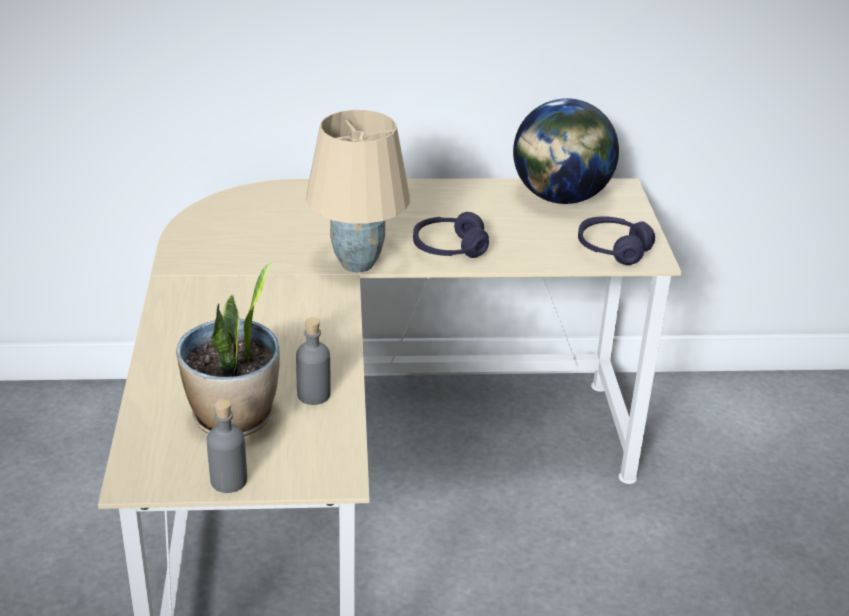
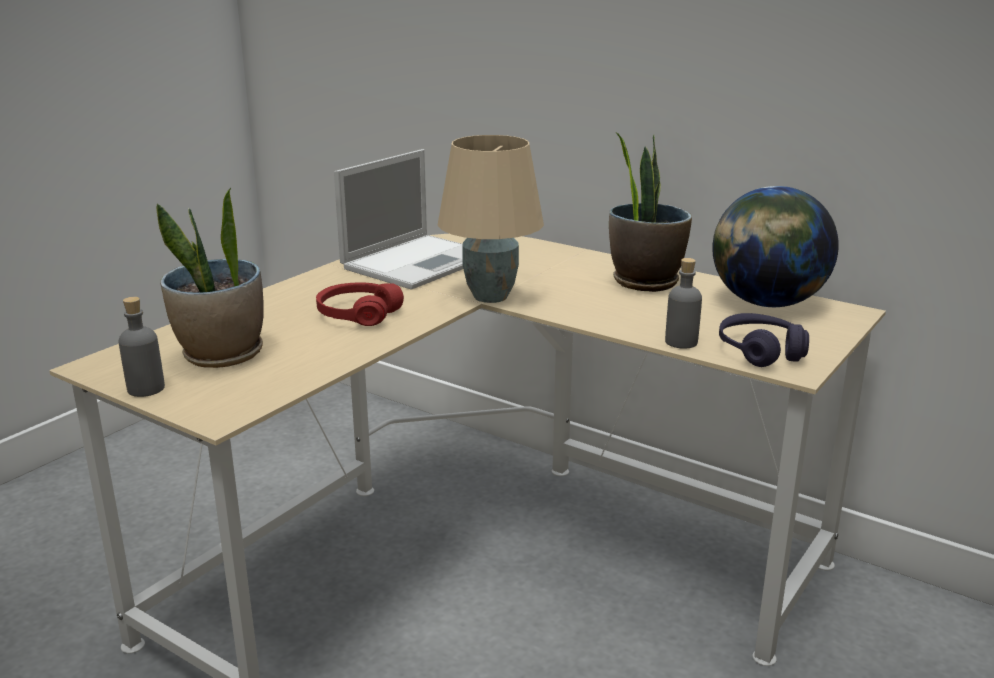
camera: 40 degrees right, 10 degrees down
grey bottle [296,317,331,405] -> grey bottle moved to [665,258,702,349]
purple headphones [413,212,489,258] -> none
none -> red headphones [316,282,404,326]
none -> laptop [334,149,463,290]
none -> potted plant [609,133,692,292]

